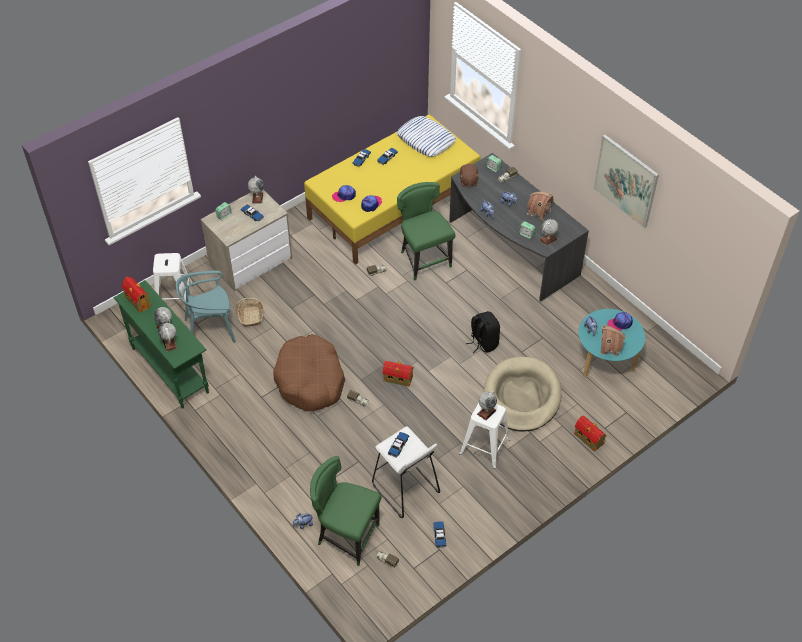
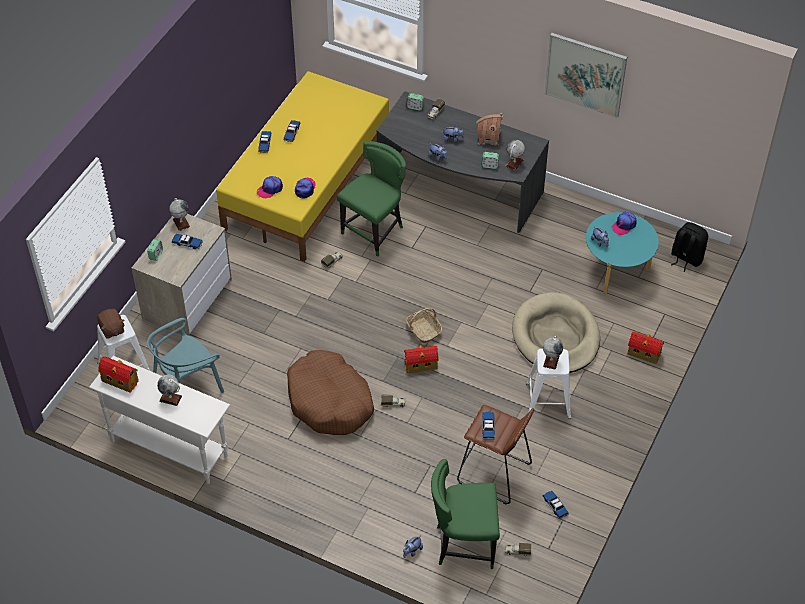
camera: 25 degrees left, 0 degrees up
green console table [114,280,209,409] -> white console table [89,356,230,484]
globe [158,323,177,352] -> none
basket [236,298,263,327] -> basket moved to [406,308,442,343]
white stool [372,426,440,518] -> brown stool [457,405,534,504]
pillow [397,116,456,157] -> none
green chair [397,182,455,281] -> green chair turned 90 degrees clockwise [337,141,406,257]
brown plush toy [460,164,480,187] -> brown plush toy moved to [97,309,125,339]
black backpack [466,311,500,353] -> black backpack moved to [671,222,708,272]
toy house [600,325,625,356] -> none

